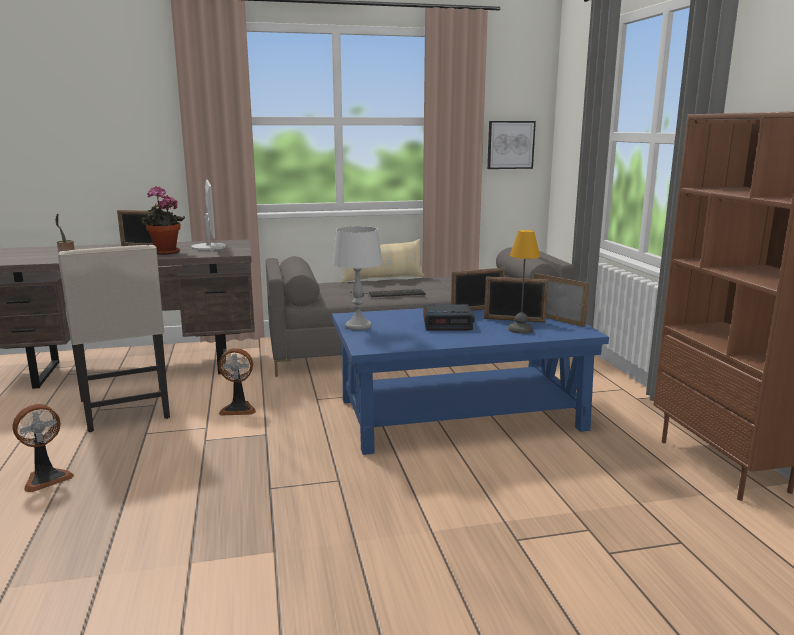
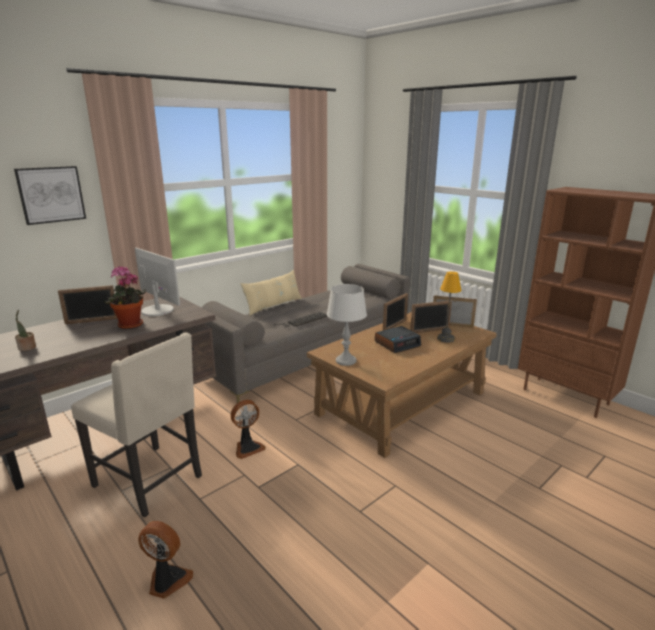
camera: 30 degrees left, 5 degrees up
fan [13,404,74,492] -> fan turned 90 degrees counterclockwise [138,521,193,599]
blue coffee table [332,308,609,455] -> brown coffee table [307,312,497,458]
picture [487,121,536,169] -> picture moved to [14,166,86,225]

